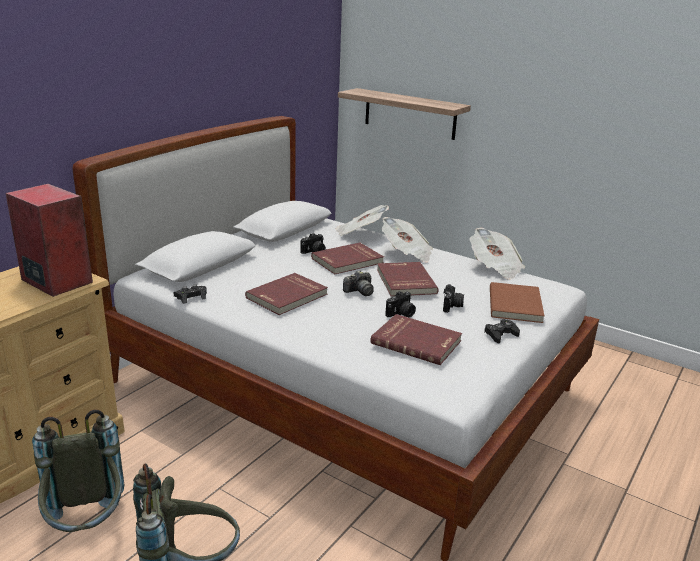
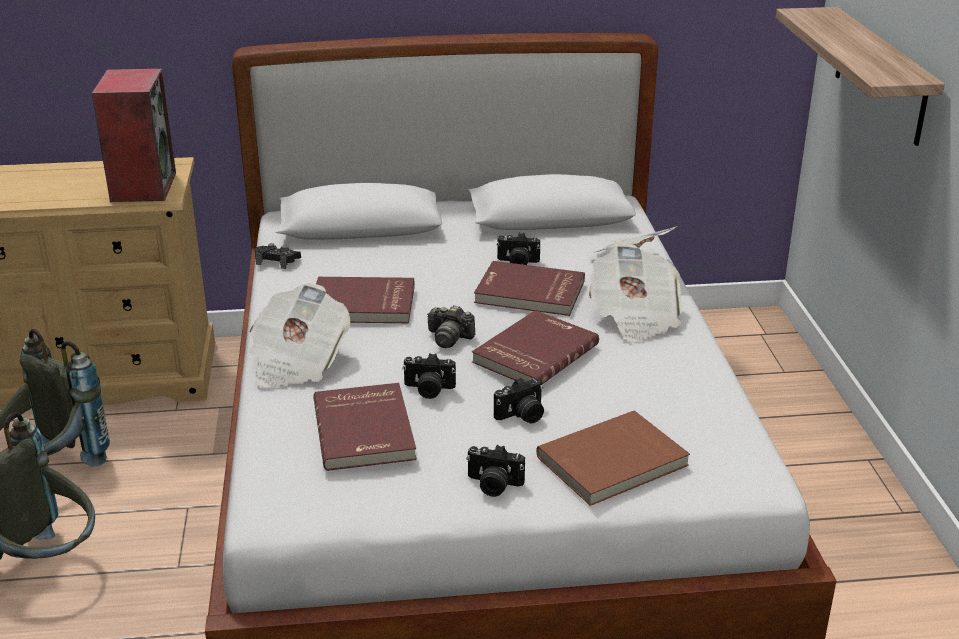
camera: 50 degrees right, 5 degrees up
newspaper [469,228,525,280] -> newspaper moved to [249,284,351,388]
black game controller [484,319,520,344] -> camera [466,445,525,497]

